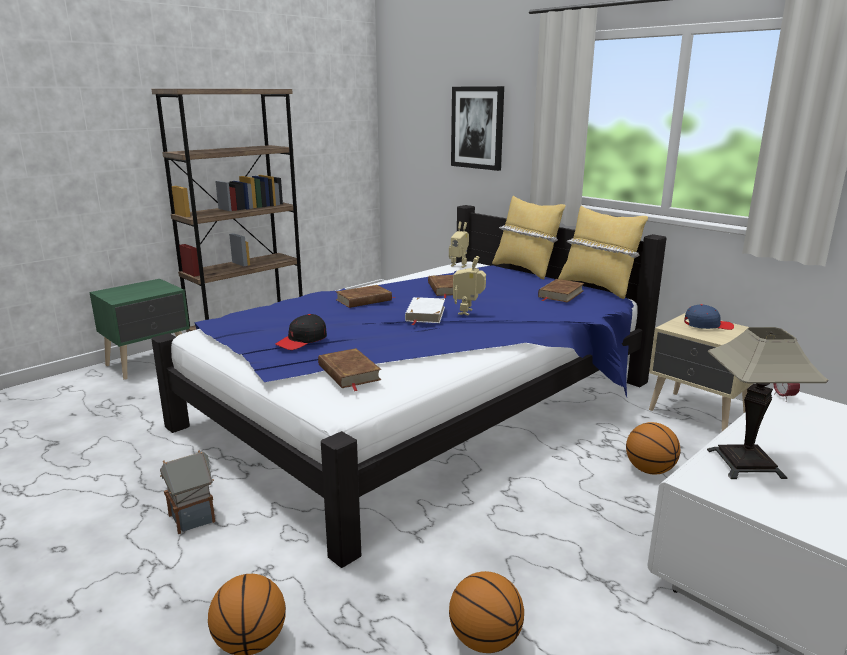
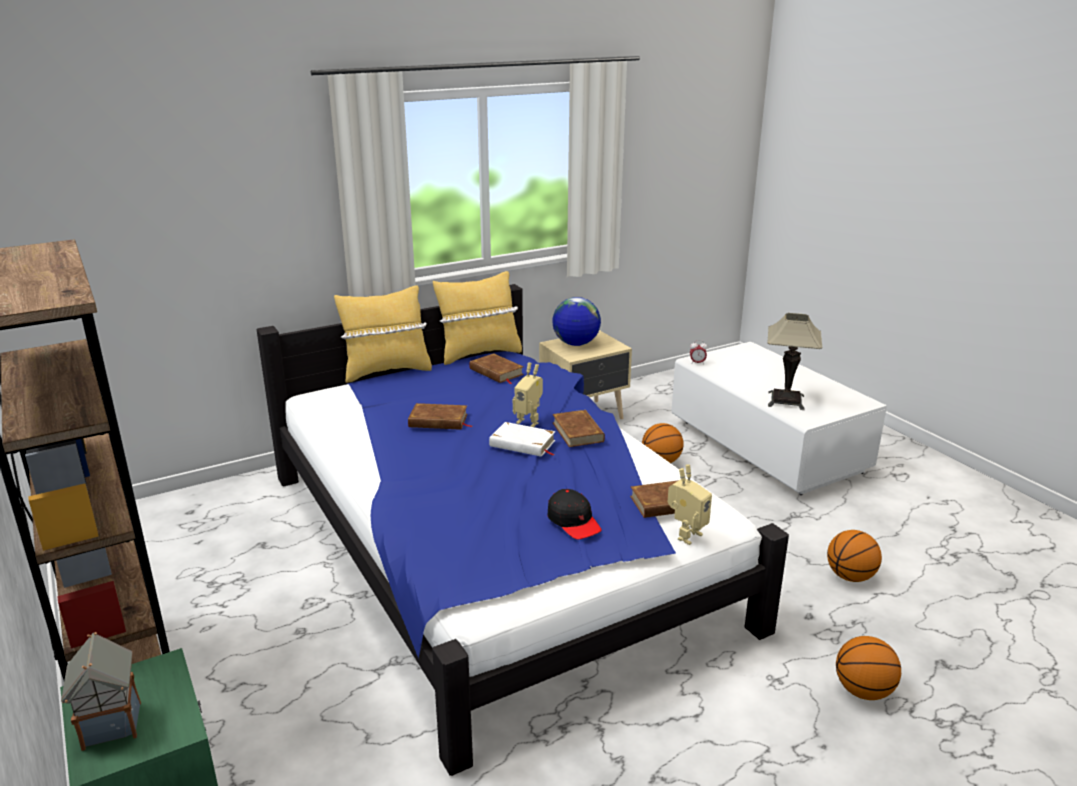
camera: 75 degrees left, 5 degrees up
toy house [160,450,215,534] -> toy house moved to [61,632,141,751]
brown book [336,285,396,308] -> brown book moved to [552,410,605,447]
toy robot [449,222,469,268] -> toy robot moved to [668,465,712,545]
picture [451,86,504,171] -> none
blue cap [684,304,734,330] -> globe [552,297,601,346]

